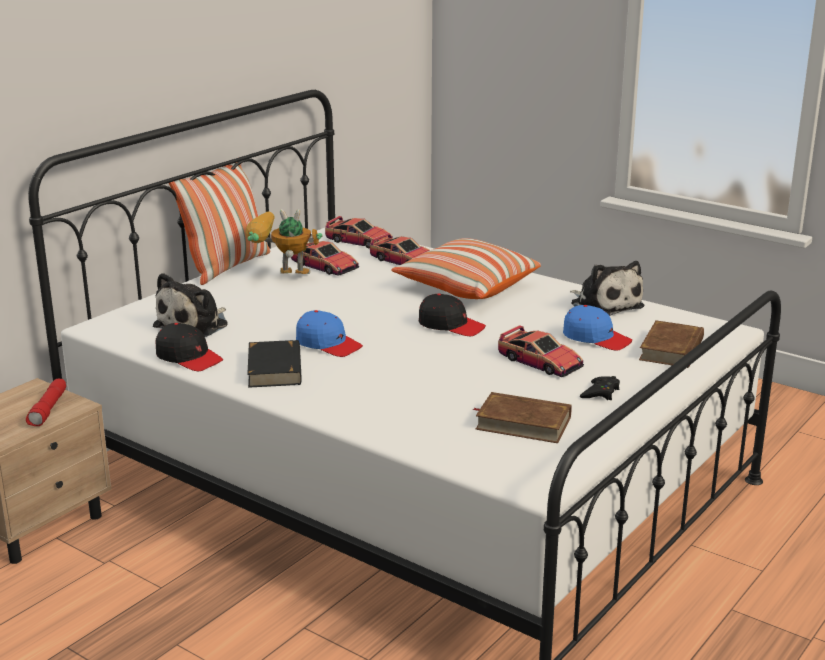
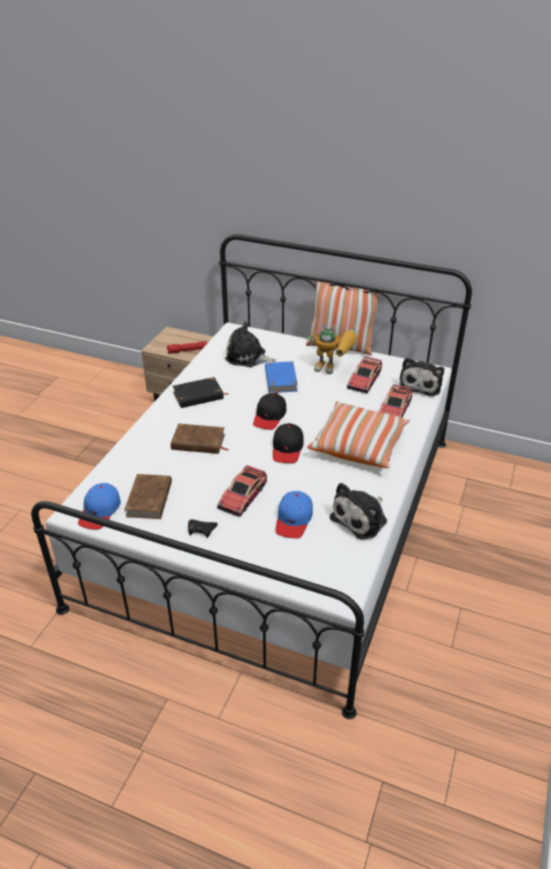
camera: 75 degrees right, 15 degrees up
black cap [156,323,223,371] -> black cap moved to [253,393,286,430]
toy robot [245,209,322,274] -> toy robot turned 120 degrees clockwise [307,323,357,374]
blue cap [296,310,363,357] -> blue cap moved to [78,483,121,530]
toy car [325,216,393,249] -> plush toy [400,357,444,396]
brown book [639,320,704,368] -> brown book moved to [171,424,229,454]
none -> blue book [265,361,298,394]

